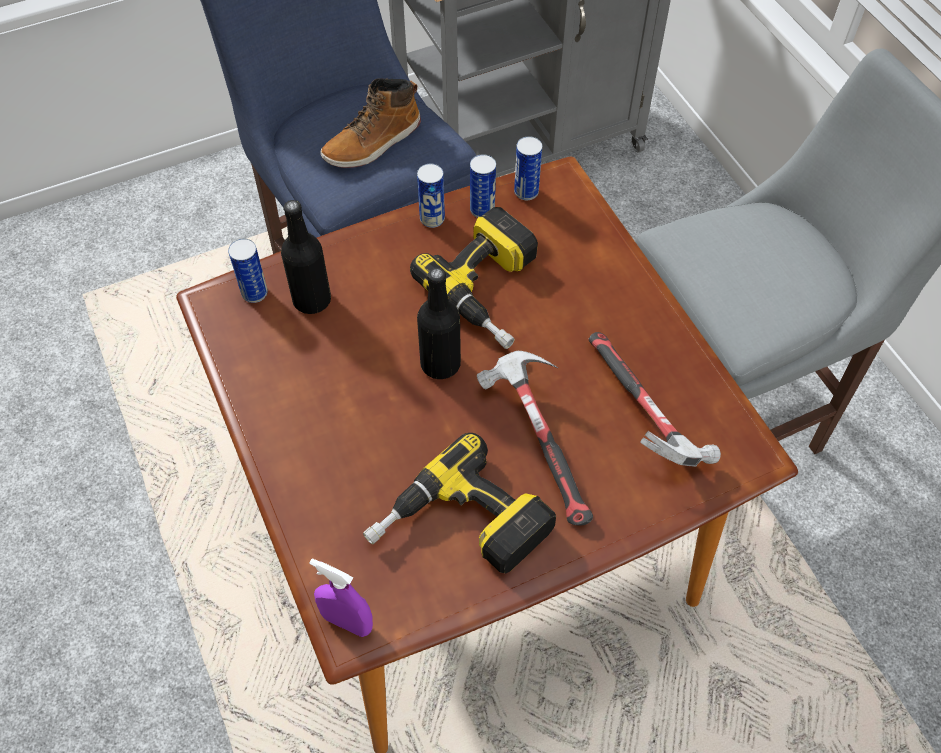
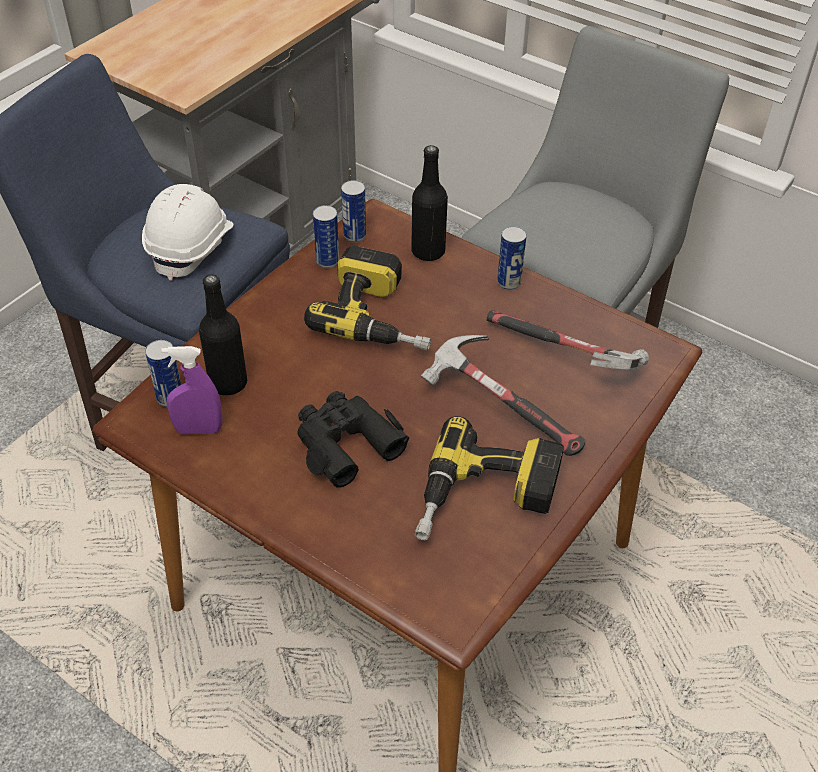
camera: 30 degrees left, 10 degrees down
purple spray bottle [309,558,373,637] -> purple spray bottle moved to [161,346,222,435]
boot [320,78,421,168] -> white hard hat [142,184,233,281]
can [417,164,445,228] -> can moved to [497,226,527,290]
black bottle [417,267,461,379] -> black bottle moved to [411,145,448,261]
none -> black binoculars [297,391,409,488]

